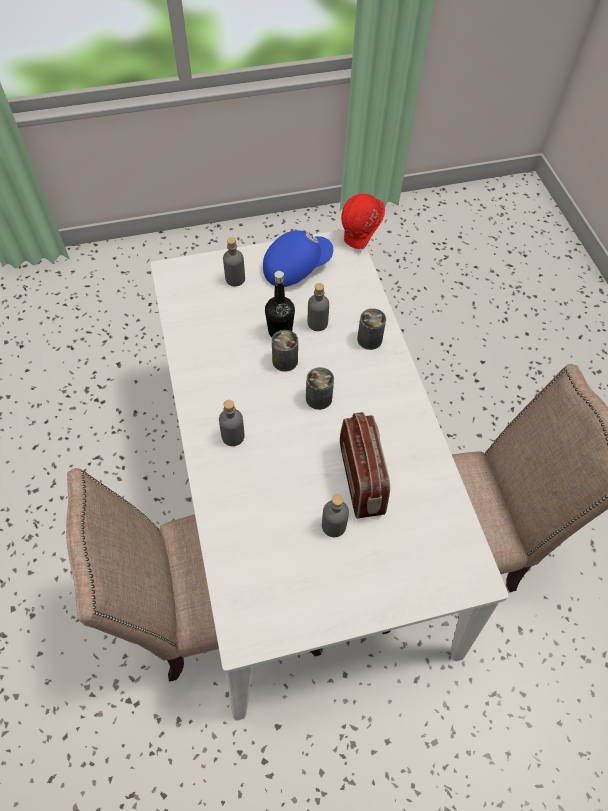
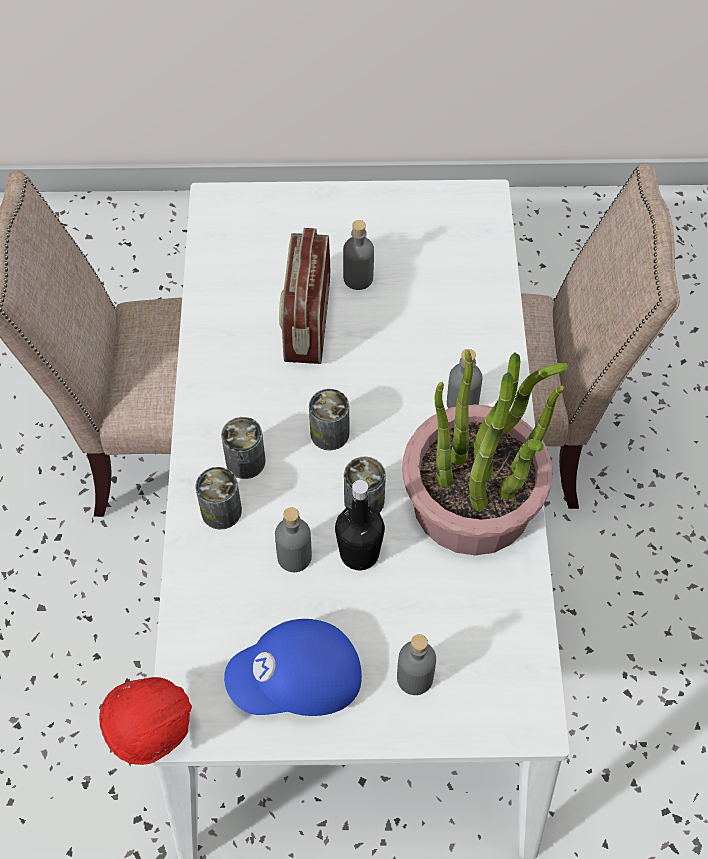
camera: 165 degrees left, 0 degrees up
none -> can [221,417,266,479]
none -> potted plant [402,350,569,555]

